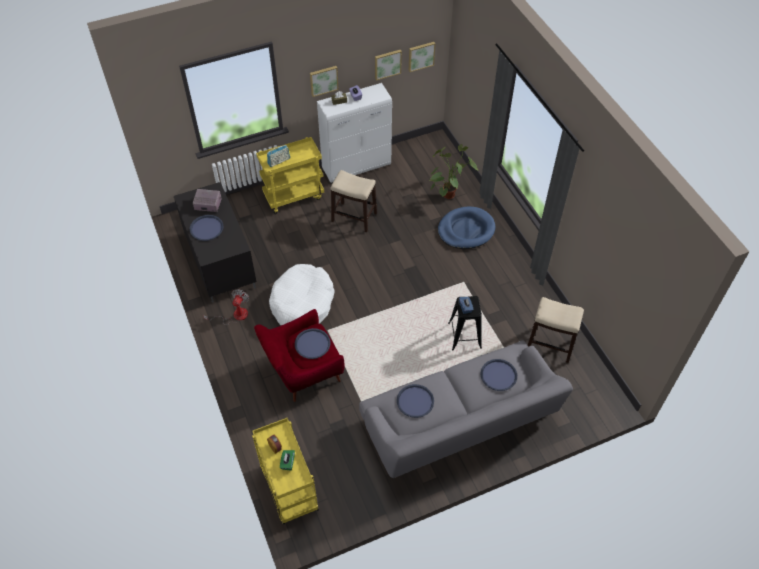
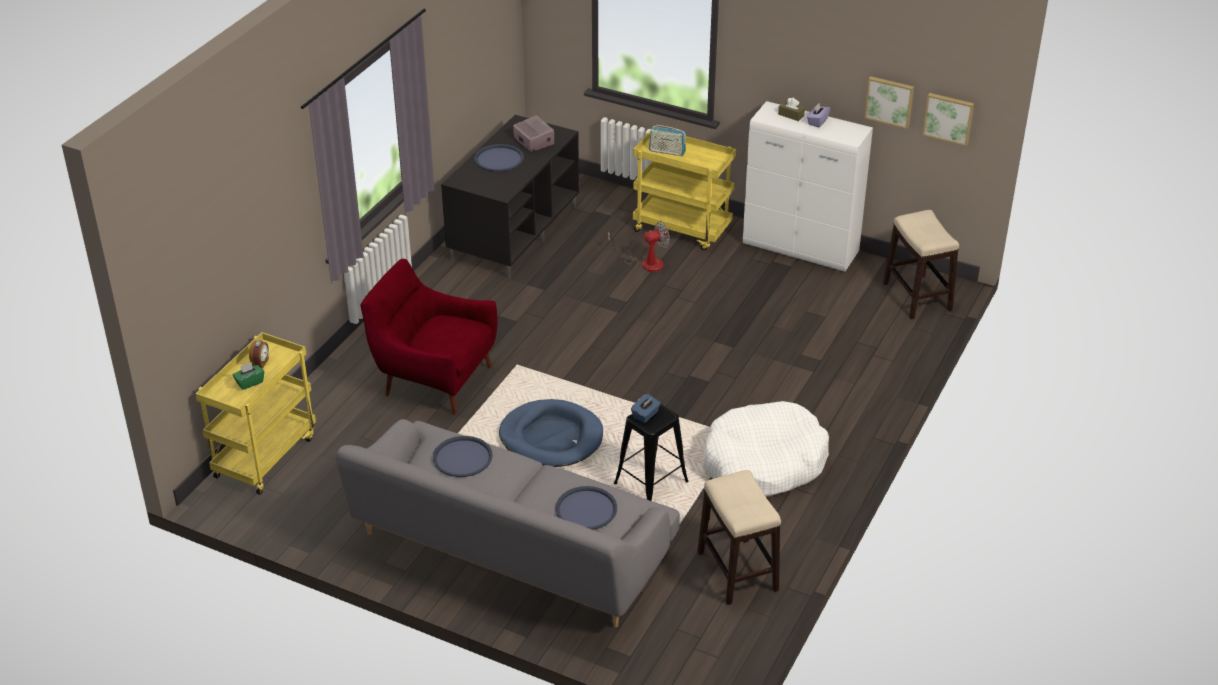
camera: 50 degrees right, 15 degrees down
fan [203,289,249,325] -> fan moved to [608,221,669,272]
white dog bed [269,264,335,325] -> white dog bed moved to [703,401,829,497]
blue tray [295,328,330,359] -> none
picture [310,66,339,97] -> none
stool [330,170,377,232] -> stool moved to [883,210,959,320]
potted plant [429,144,479,199] -> none
blue dog bed [438,207,495,249] -> blue dog bed moved to [499,399,603,467]

